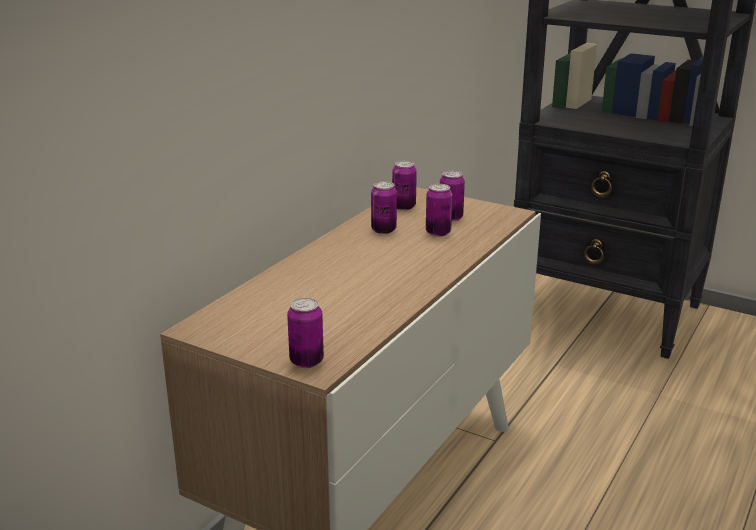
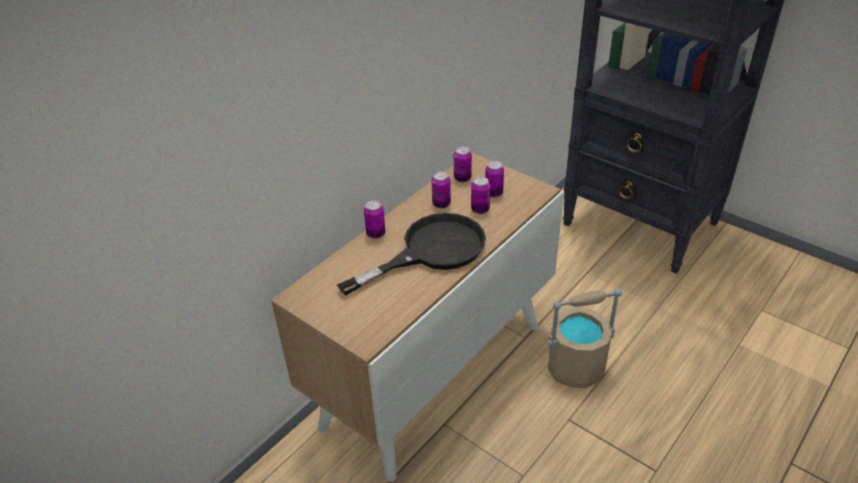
camera: 10 degrees right, 15 degrees up
can [287,298,324,368] -> can moved to [364,200,385,239]
none -> black frying pan [337,213,486,295]
none -> beige bucket [548,289,622,388]

